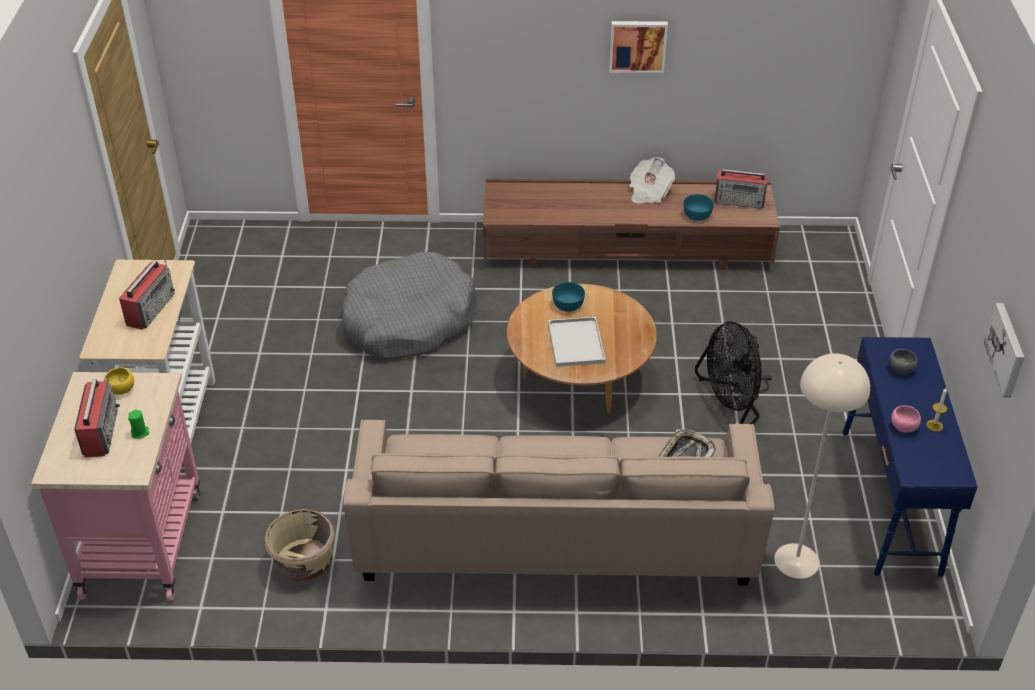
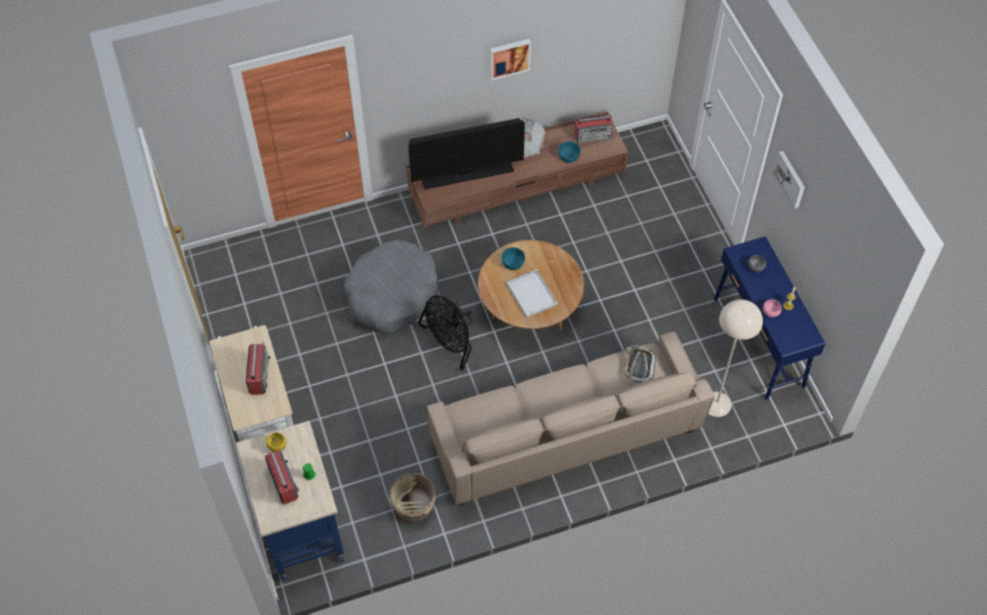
camera: 20 degrees left, 15 degrees up
pink cart [31,372,202,601] -> blue cart [236,421,344,581]
black fan [695,321,773,424] -> black fan moved to [418,296,473,371]
picture [983,303,1025,397] -> picture moved to [773,151,805,209]
none -> television [408,118,525,189]

